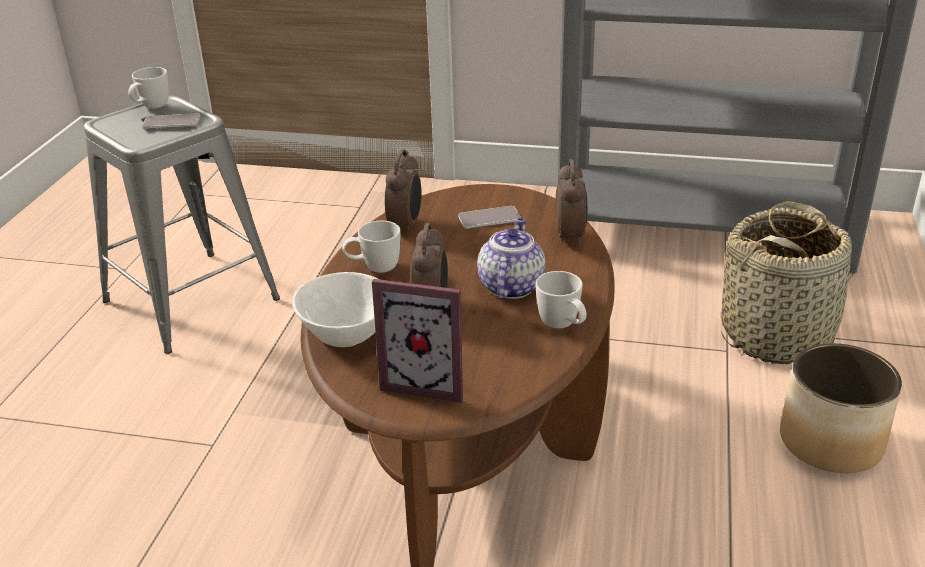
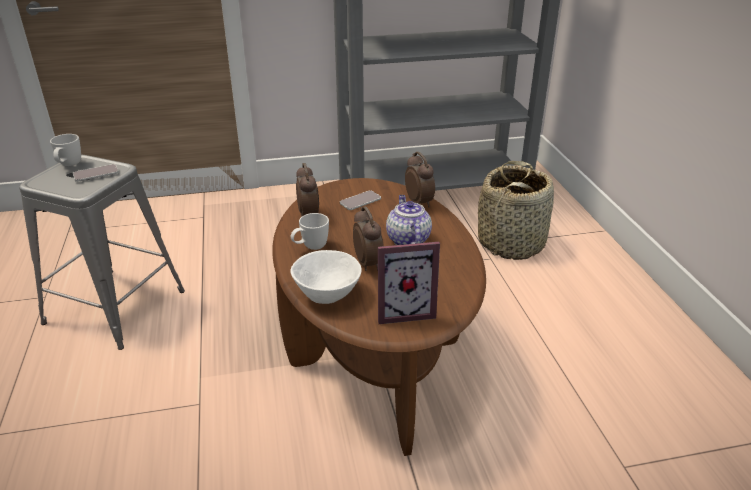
camera: 25 degrees left, 0 degrees up
white mug [536,271,587,328] -> none
planter [780,343,902,473] -> none

